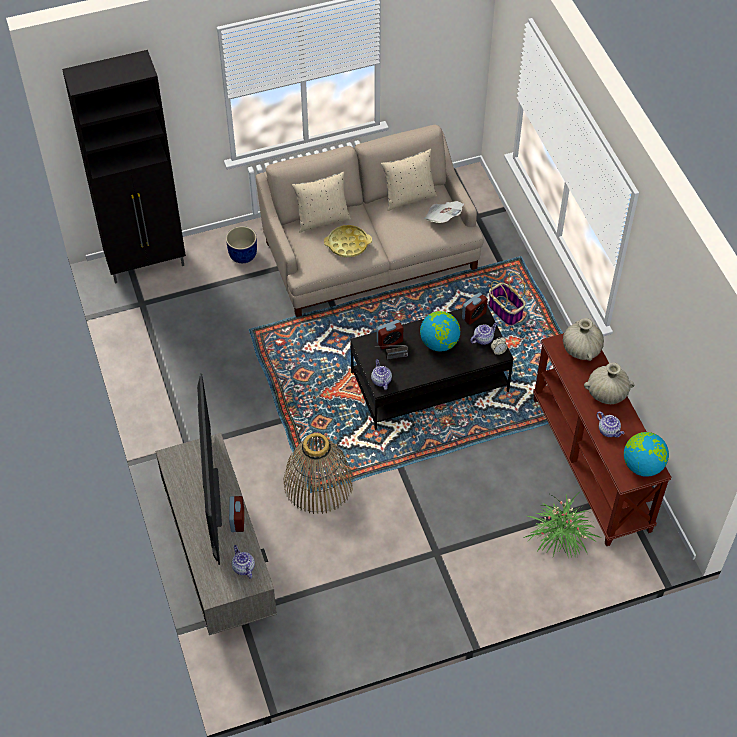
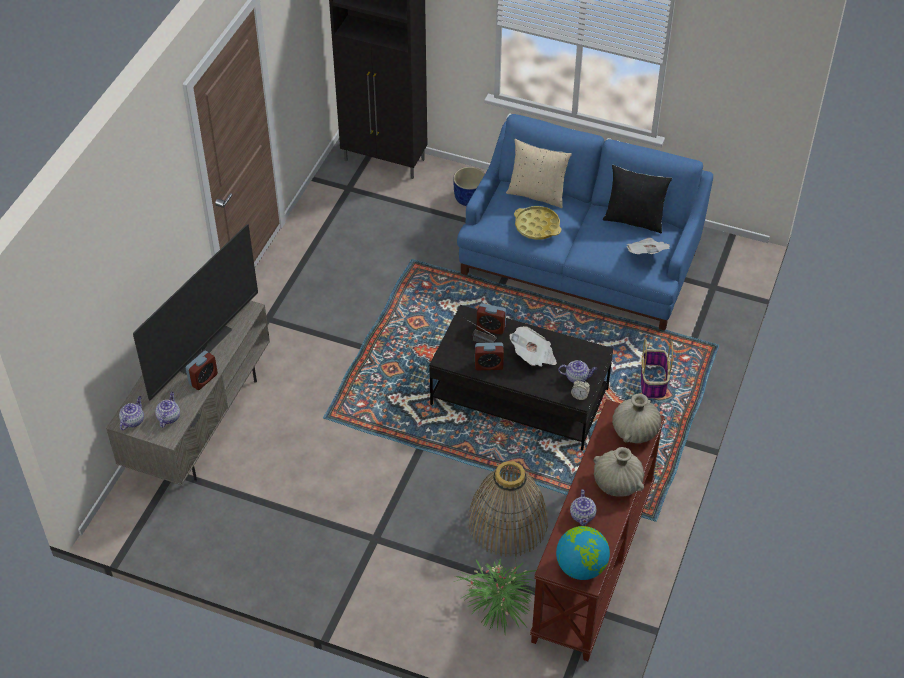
camera: 40 degrees right, 5 degrees down
beige sofa [256,125,484,317] -> blue sofa [457,114,713,331]
basket [283,433,353,514] -> basket moved to [468,461,548,557]
teapot [371,359,392,390] -> teapot moved to [119,396,144,430]
beige pillow [381,149,437,211] -> black pillow [603,165,672,233]
globe [420,311,460,352] -> newspaper [510,326,557,367]
alarm clock [462,292,488,325] -> alarm clock moved to [475,342,504,370]

